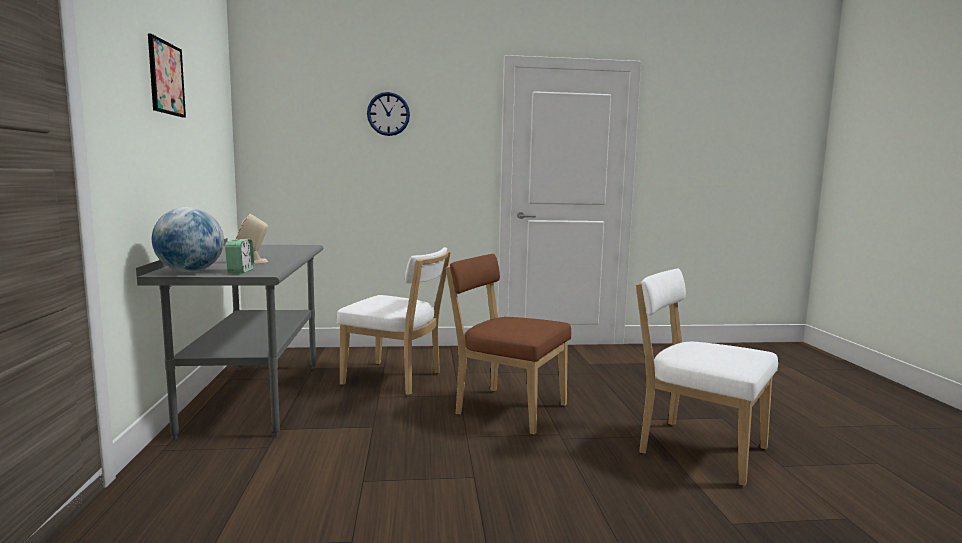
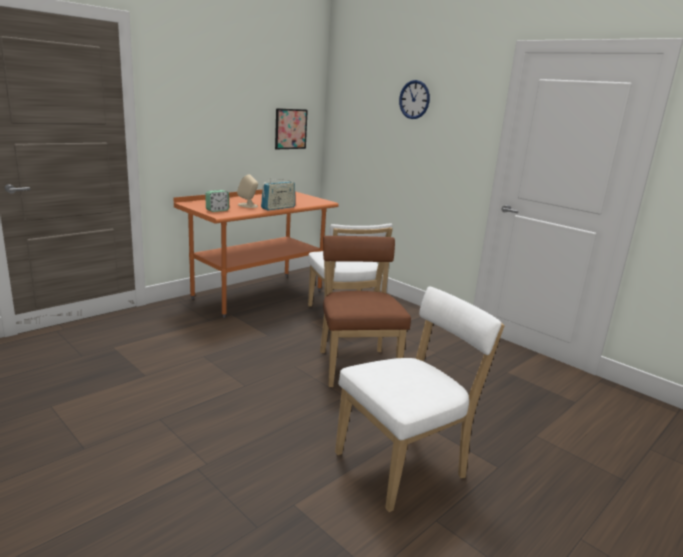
camera: 50 degrees right, 10 degrees up
grey desk [136,238,323,439] -> orange desk [174,189,339,318]
picture [148,34,186,118] -> picture moved to [275,108,308,149]
globe [152,207,224,272] -> none
white chair [636,269,778,486] -> white chair turned 60 degrees clockwise [335,286,505,512]
none -> radio [261,177,295,210]

